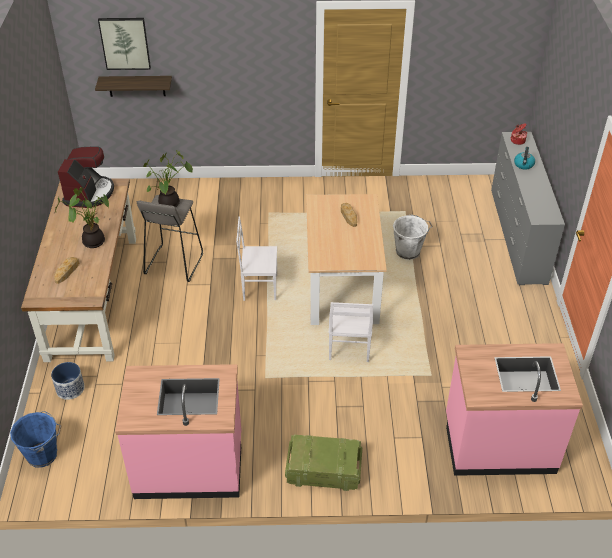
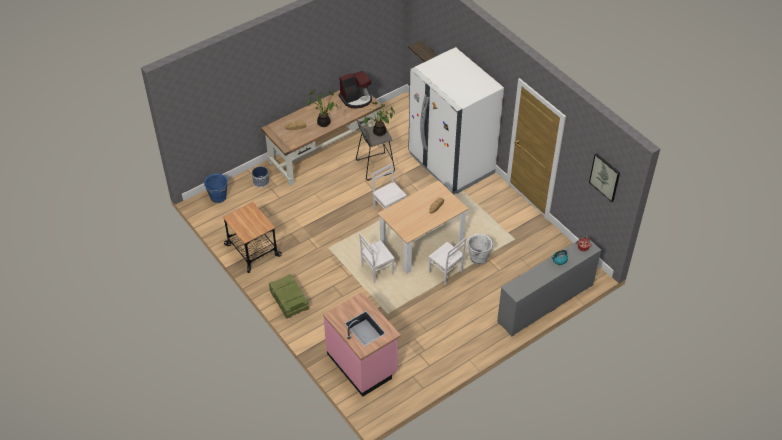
camera: 55 degrees right, 5 degrees up
picture [98,18,151,70] -> picture moved to [589,153,620,202]
pink counter [115,364,242,499] -> cart [223,202,282,273]
none -> white fridge [408,47,504,194]
none -> white chair [429,238,466,285]

